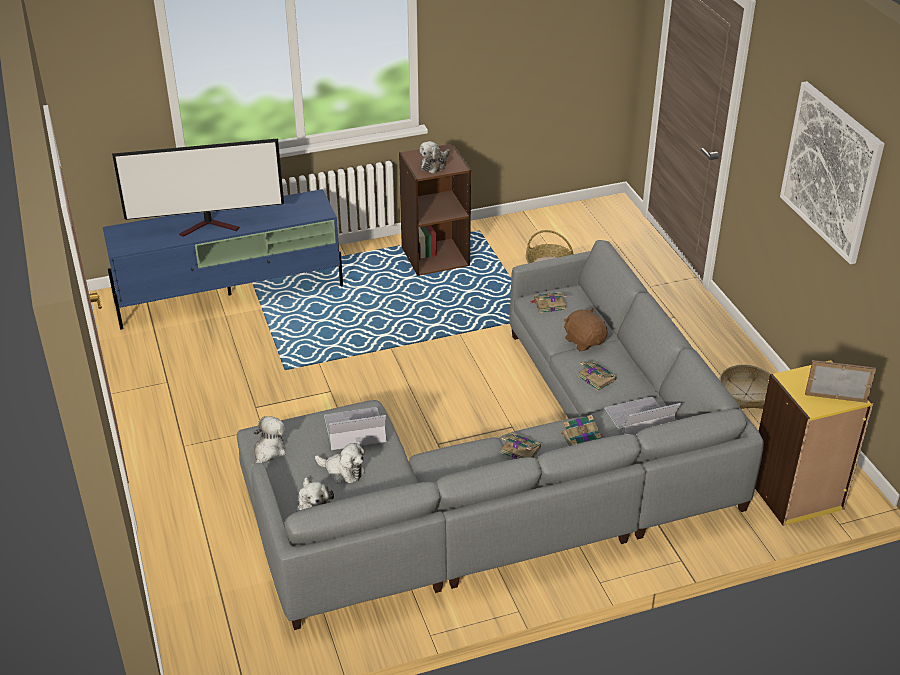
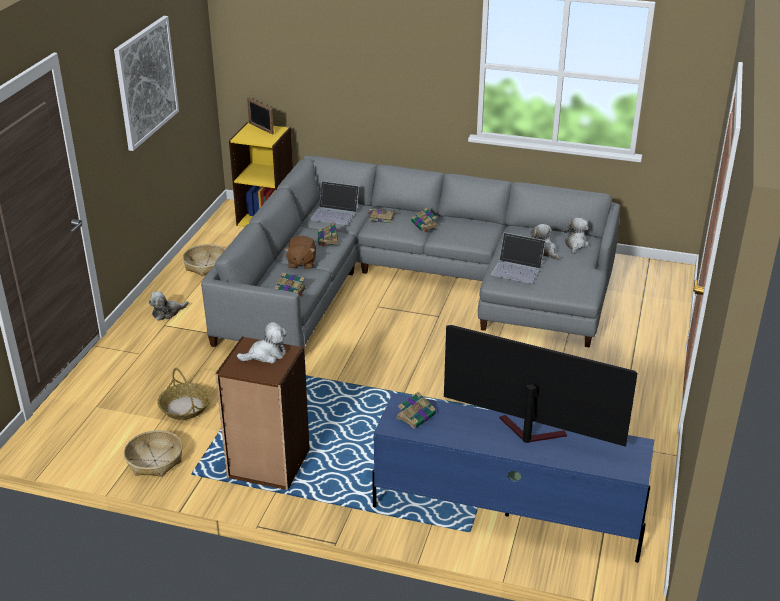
camera: 145 degrees left, 5 degrees down
plush toy [252,416,286,465] -> plush toy moved to [149,291,189,321]
none -> basket [124,430,182,477]
none -> book [396,391,436,429]

